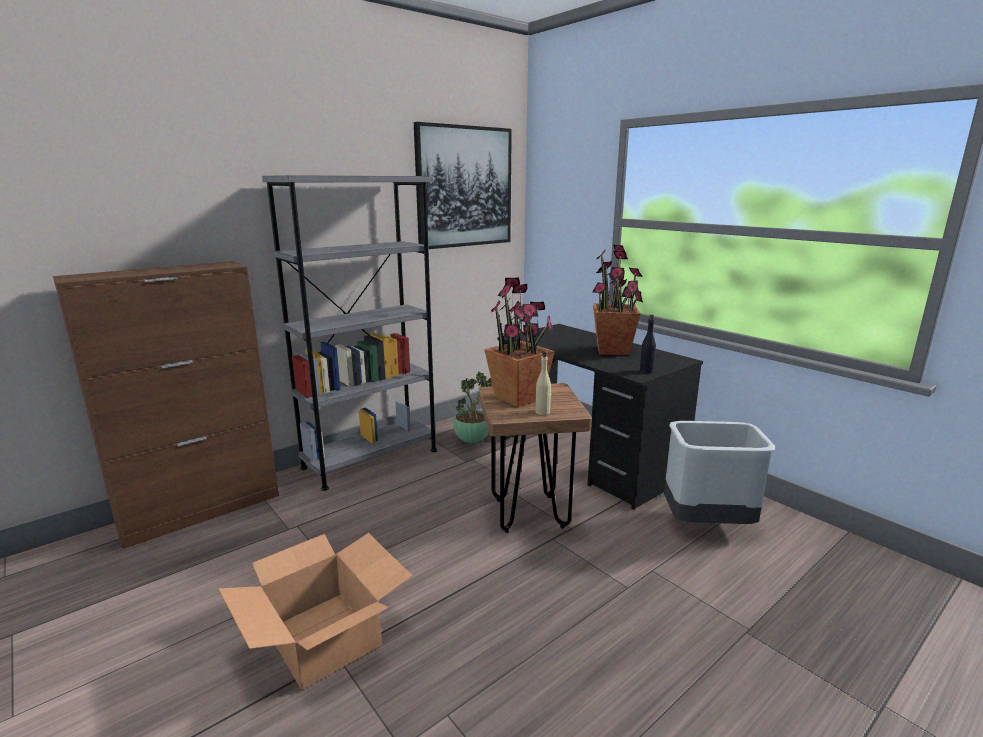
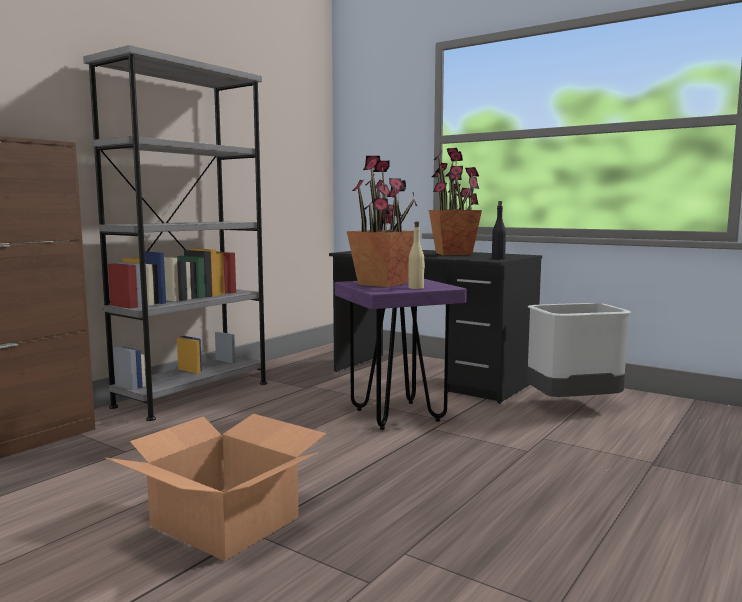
camera: 15 degrees left, 10 degrees down
picture [414,122,512,249] -> none
potted plant [453,371,493,443] -> none
brown stool [479,383,592,533] -> purple stool [335,279,467,430]

